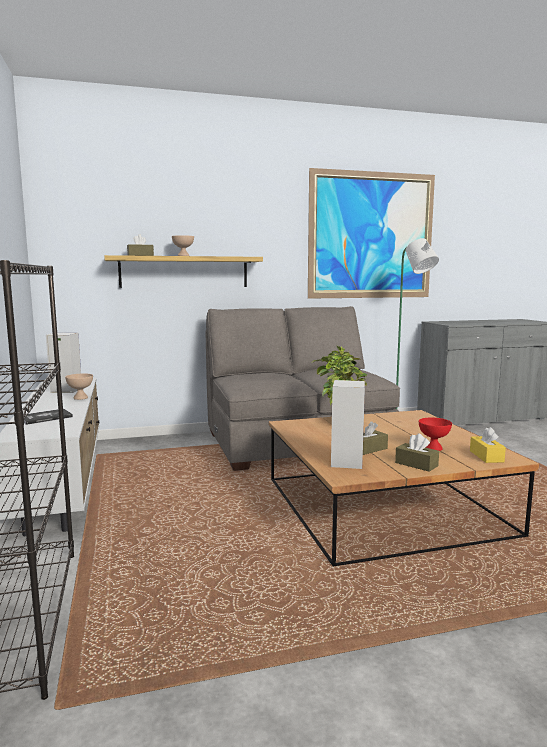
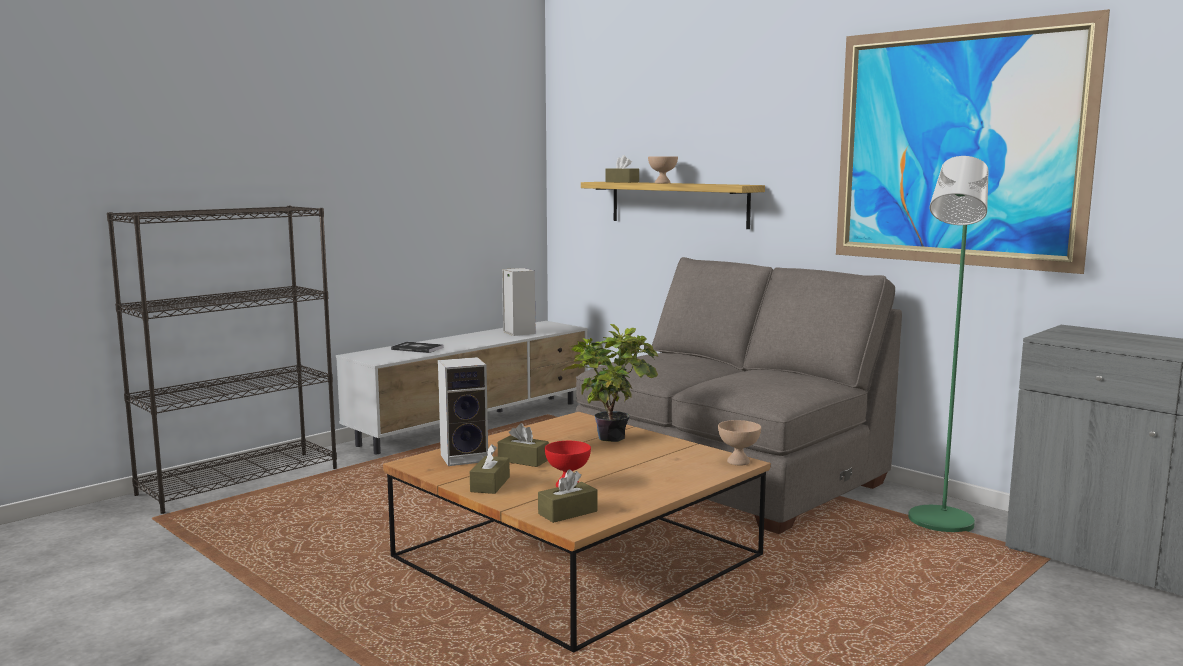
camera: 60 degrees right, 0 degrees up
beige bowl [65,374,93,400] -> beige bowl moved to [718,420,761,466]
yellow tissue box [470,427,506,463] -> brown tissue box [538,470,598,523]

